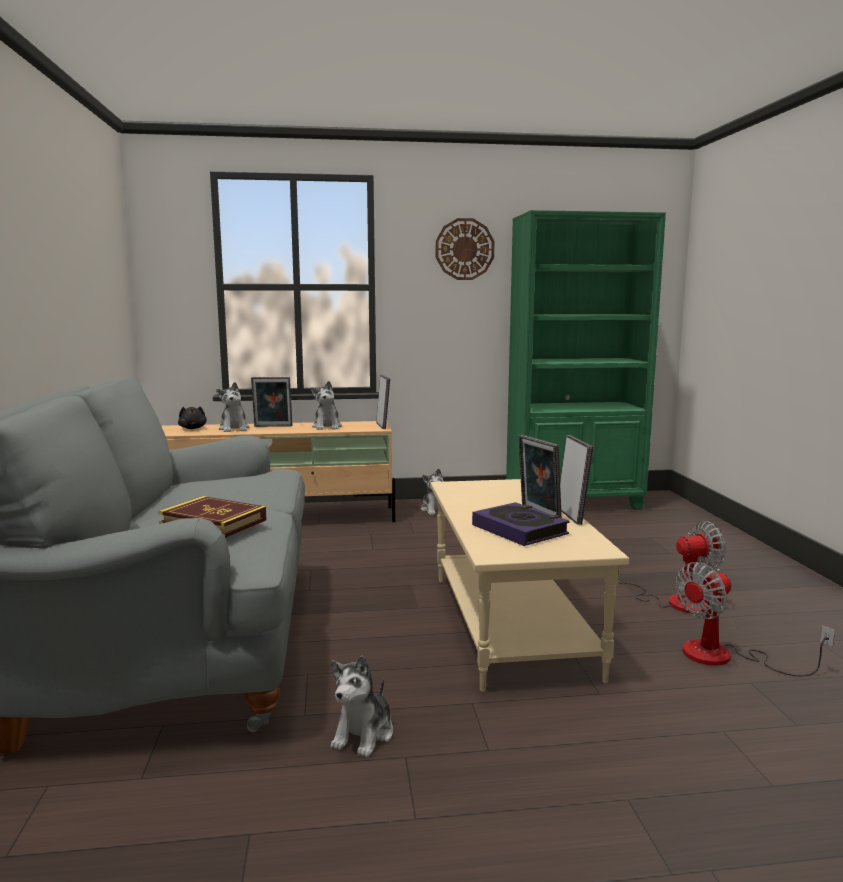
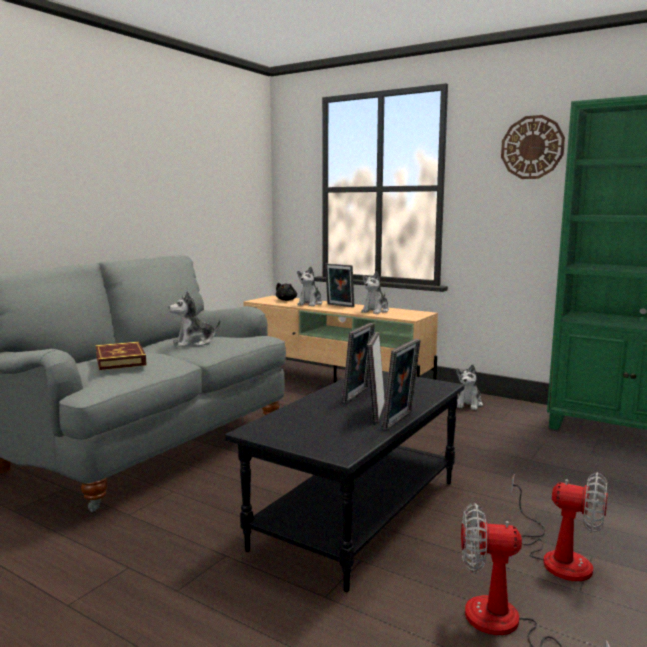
camera: 40 degrees right, 0 degrees up
plush toy [331,655,393,757] -> plush toy moved to [169,291,221,347]
picture frame [376,375,390,429] -> picture frame moved to [342,323,375,403]
beige coffee table [430,479,629,692] -> black coffee table [225,371,464,592]
book [472,502,570,546] -> none

